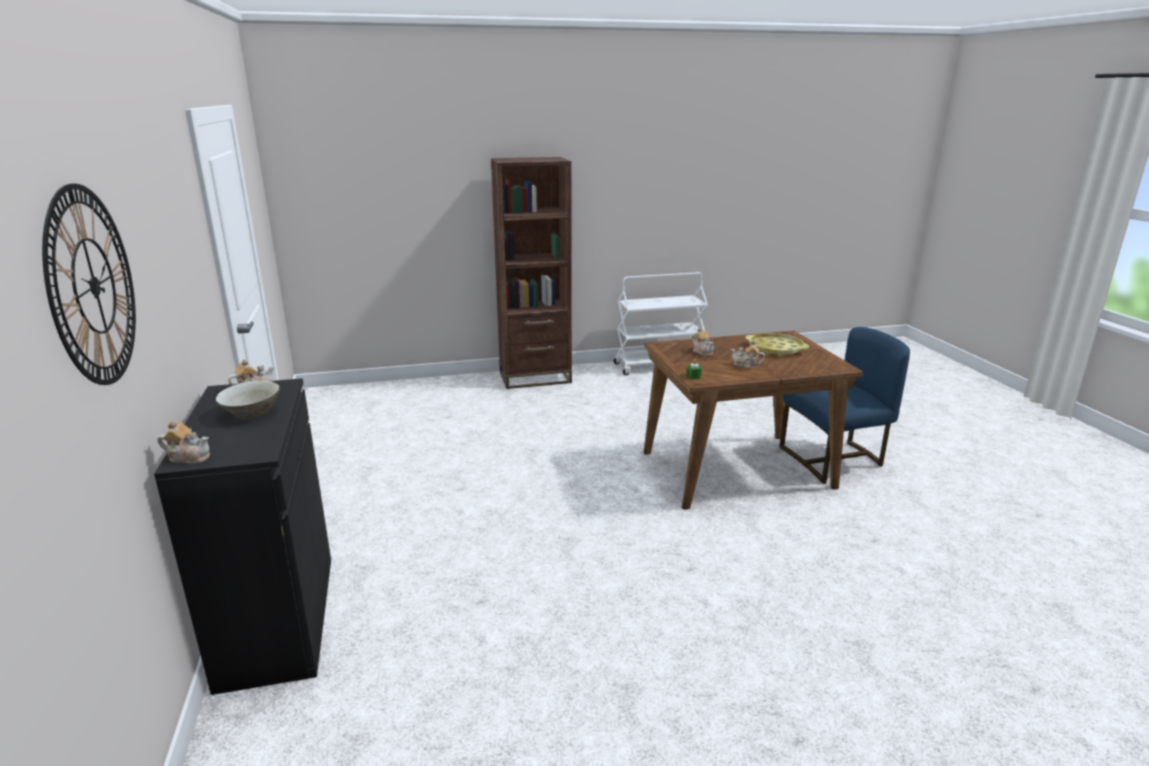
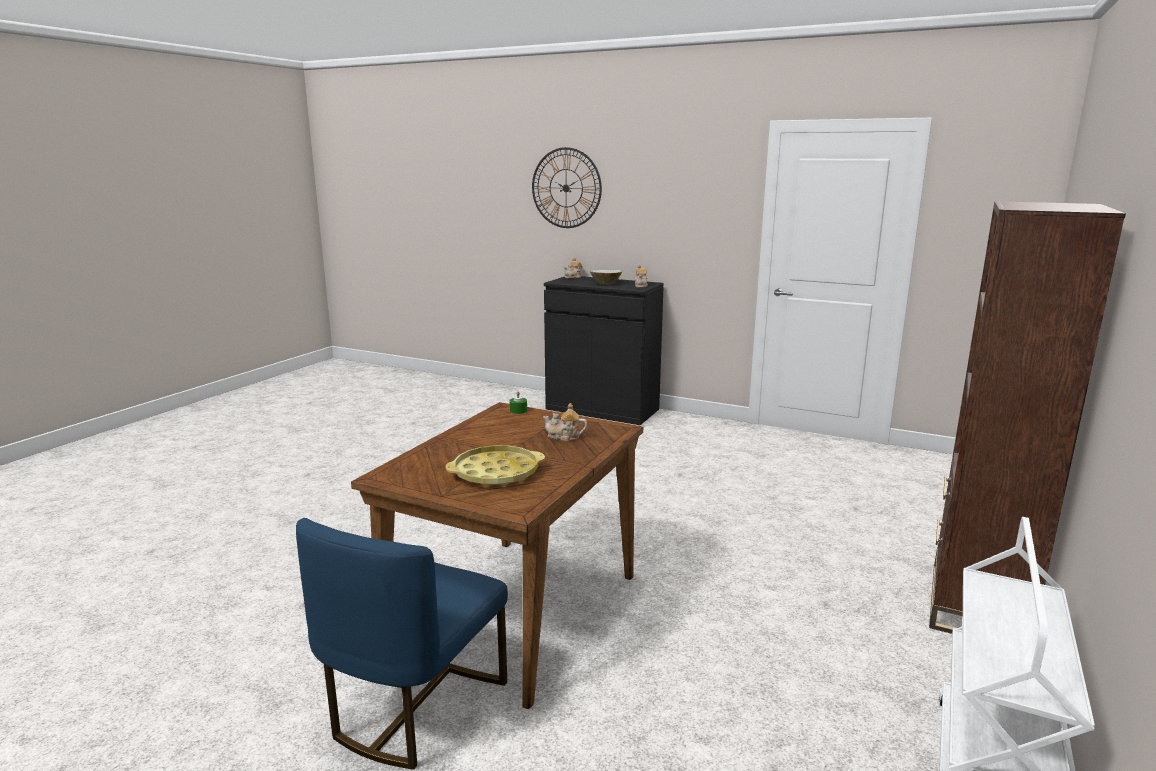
camera: 130 degrees right, 5 degrees down
teapot [731,340,765,369] -> none

